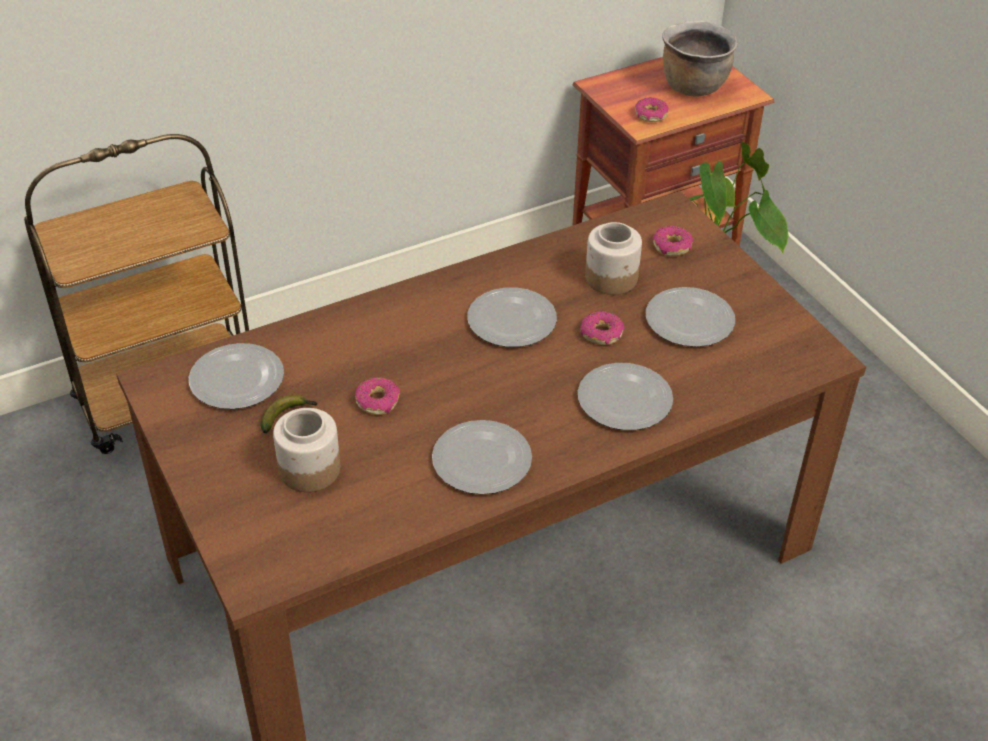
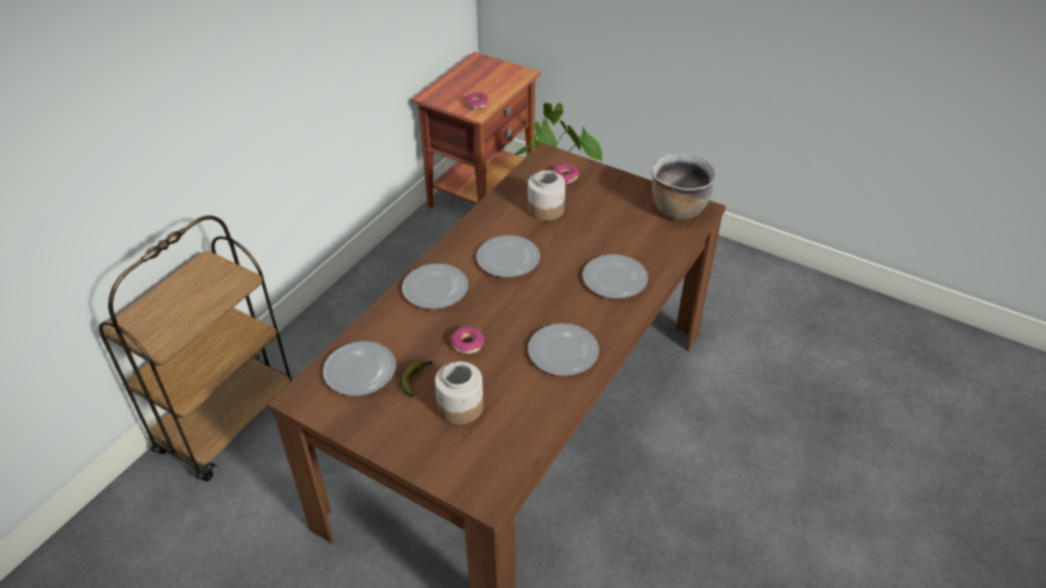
camera: 30 degrees left, 0 degrees up
donut [580,311,625,345] -> none
plate [646,287,735,347] -> plate moved to [402,264,468,309]
brown cooking pot [662,21,738,96] -> brown cooking pot moved to [651,154,717,220]

